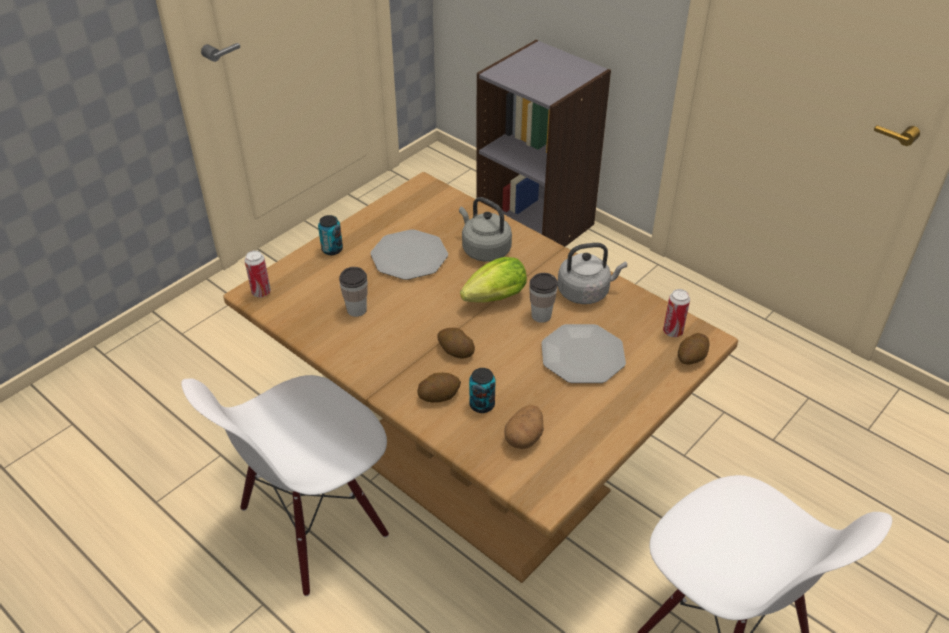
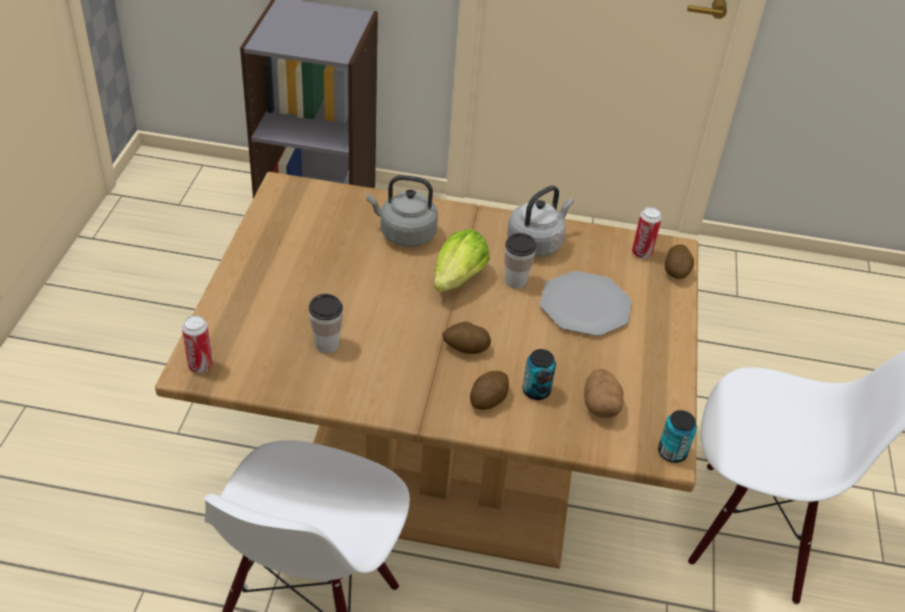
camera: 35 degrees left, 0 degrees up
can [318,215,343,255] -> can moved to [658,410,697,463]
plate [370,229,448,280] -> none

